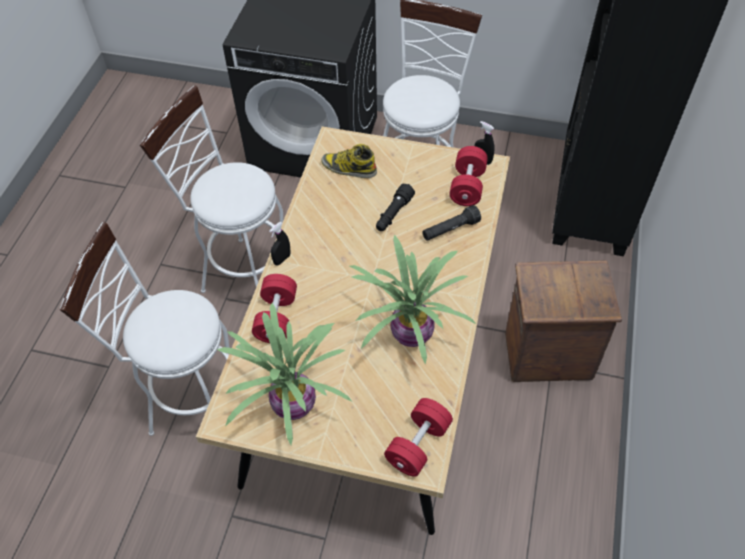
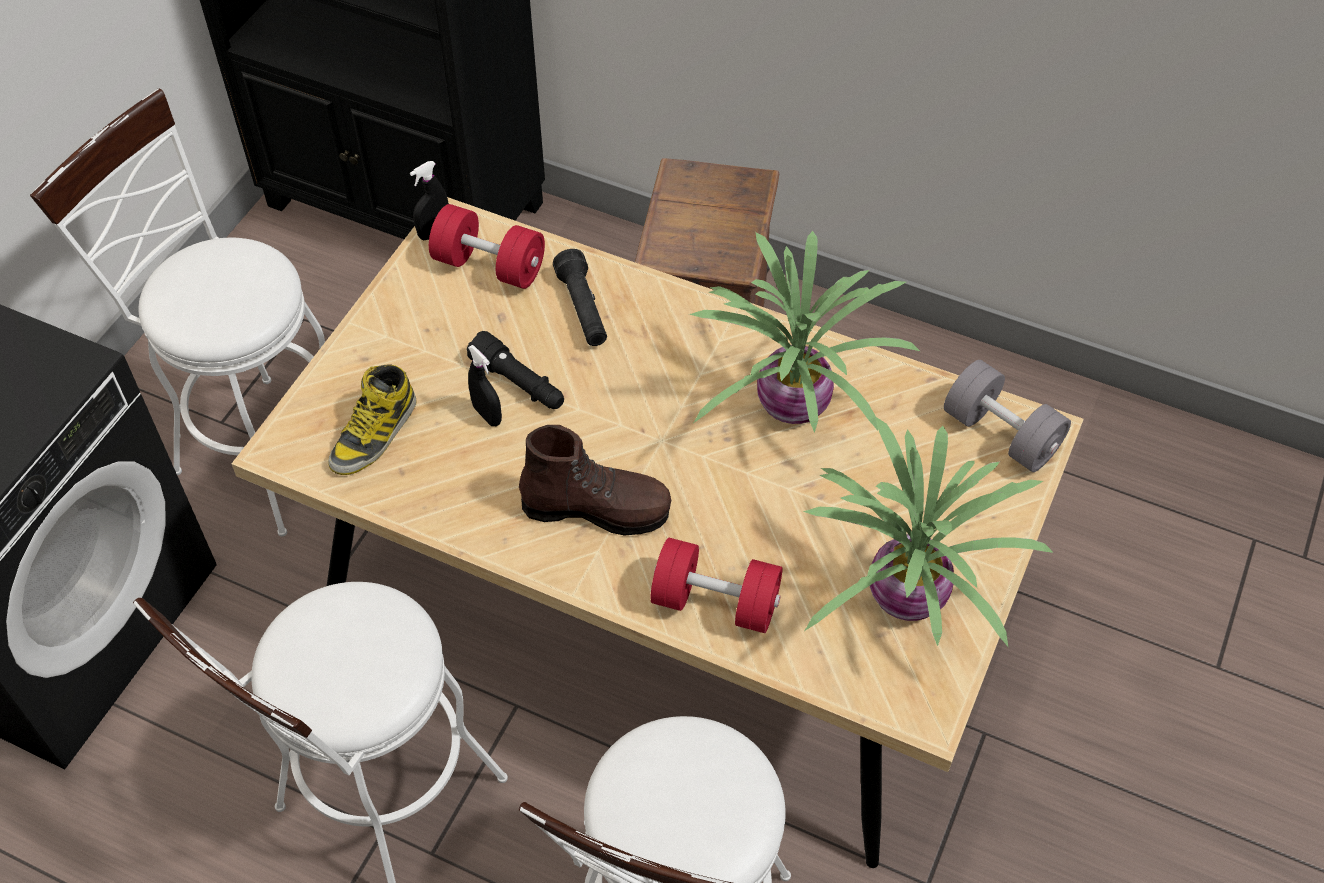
camera: 80 degrees left, 0 degrees up
black spray bottle [269,222,291,265] -> black spray bottle moved to [468,345,502,426]
red dumbbell [384,398,453,477] -> grey dumbbell [944,360,1071,472]
none -> brown boot [519,425,671,536]

